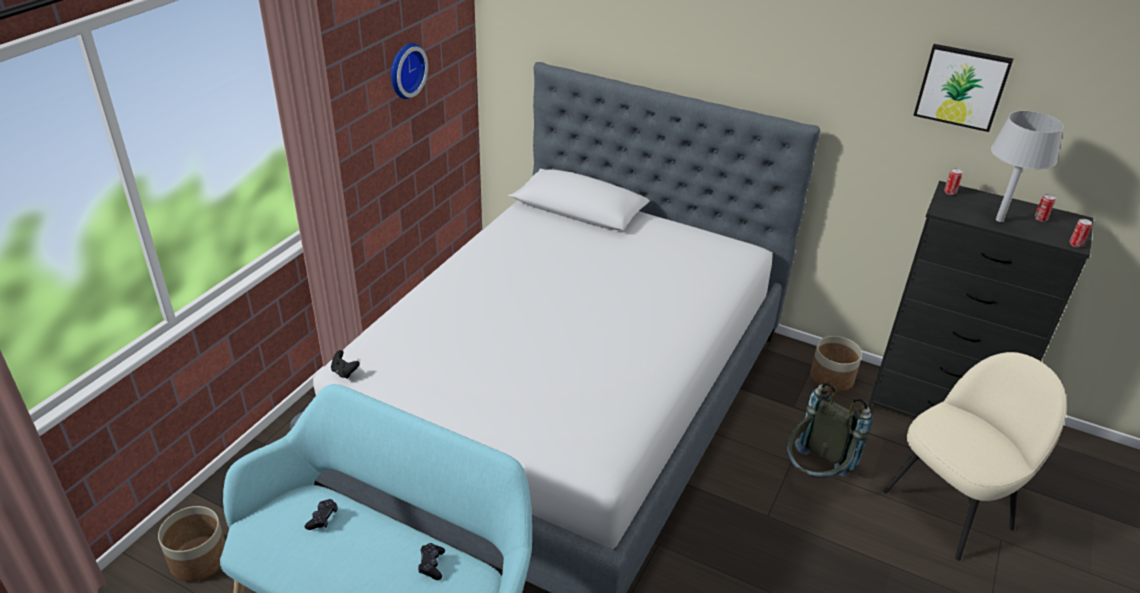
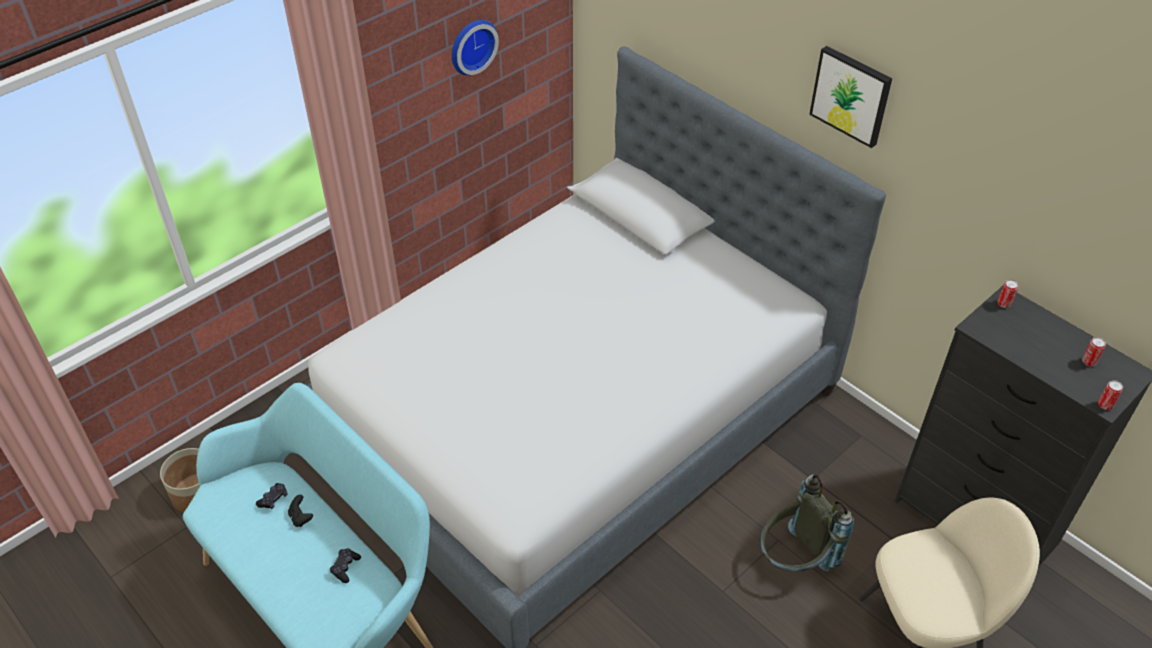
camera: 20 degrees right, 10 degrees up
black game controller [331,350,360,379] -> black game controller moved to [288,495,313,527]
planter [810,336,862,392] -> none
picture [913,44,1013,132] -> picture moved to [809,46,892,148]
grey table lamp [991,111,1064,222] -> none

